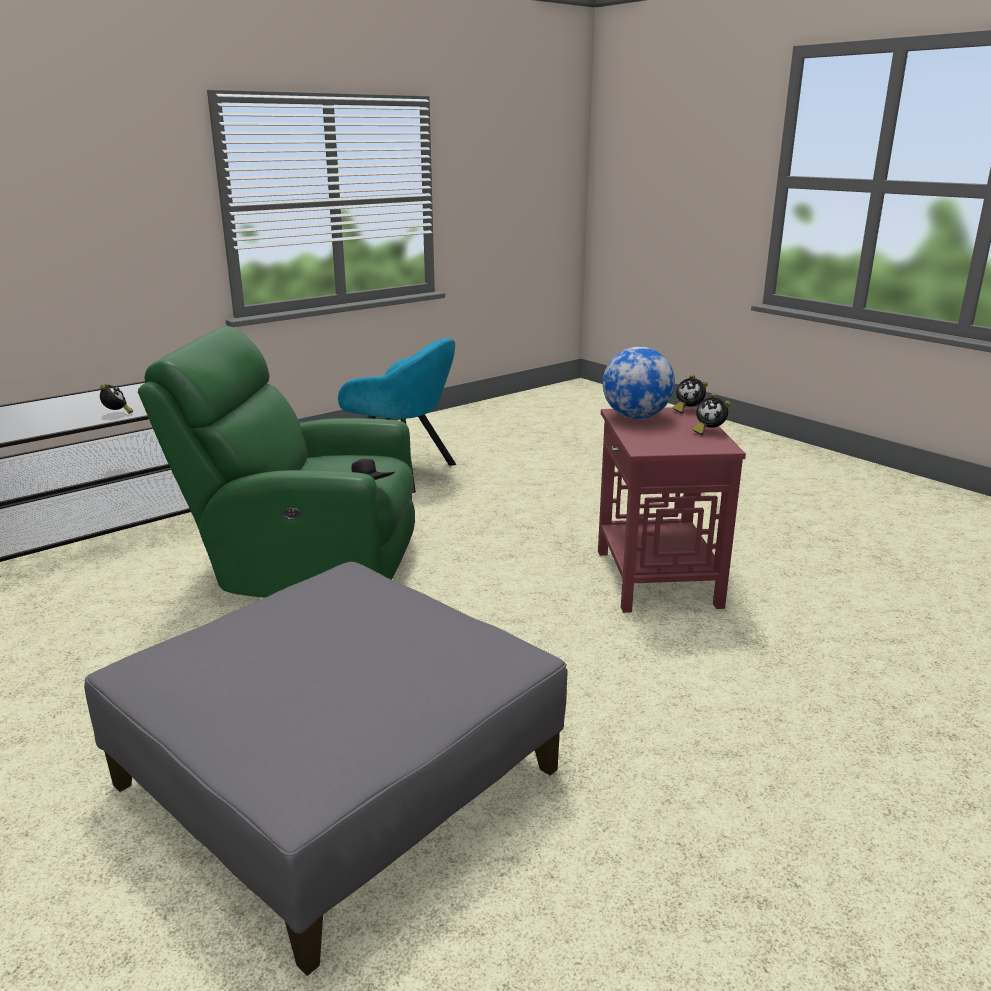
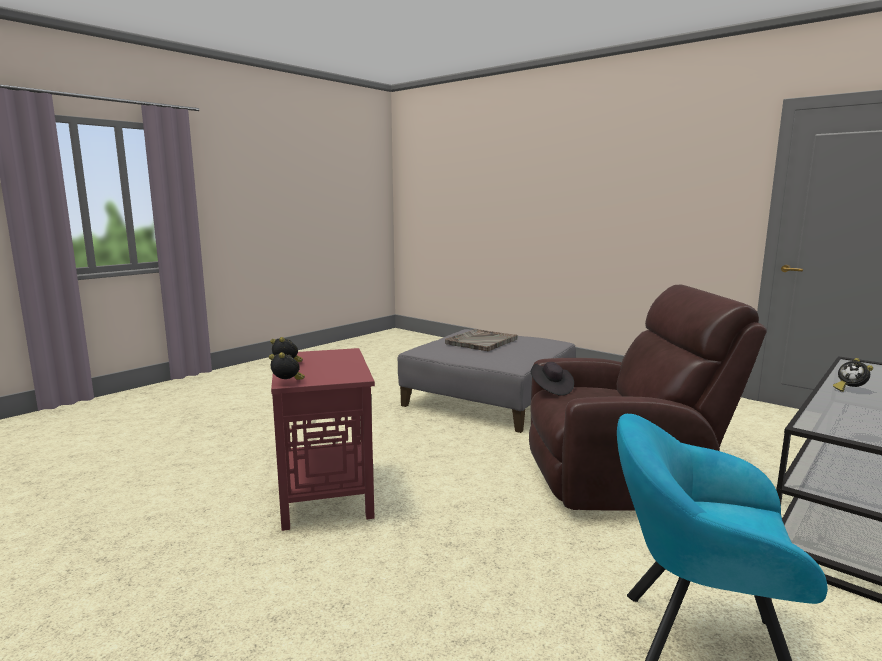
camera: 170 degrees right, 10 degrees down
green armchair [138,326,415,598] -> brown armchair [529,285,767,511]
globe [603,347,675,419] -> none
none -> grey tray [445,329,518,352]

